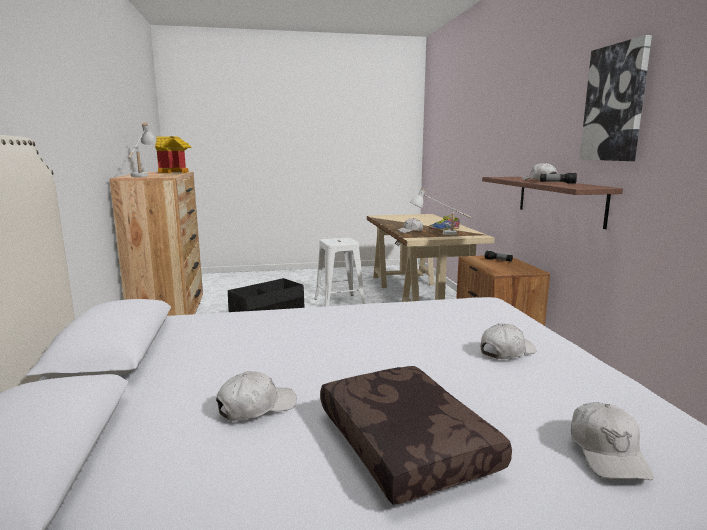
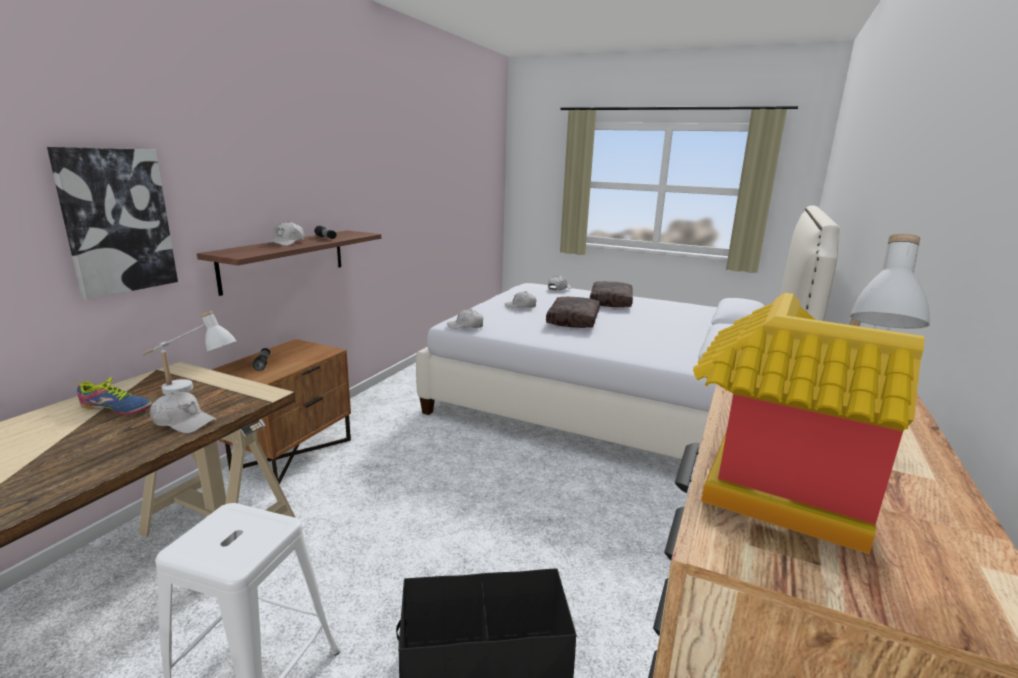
camera: 145 degrees left, 5 degrees up
white cap [216,371,297,421] -> white cap moved to [447,309,484,329]
picture [580,35,652,161] -> picture moved to [47,147,178,300]
none -> brown pillow [546,297,600,328]

